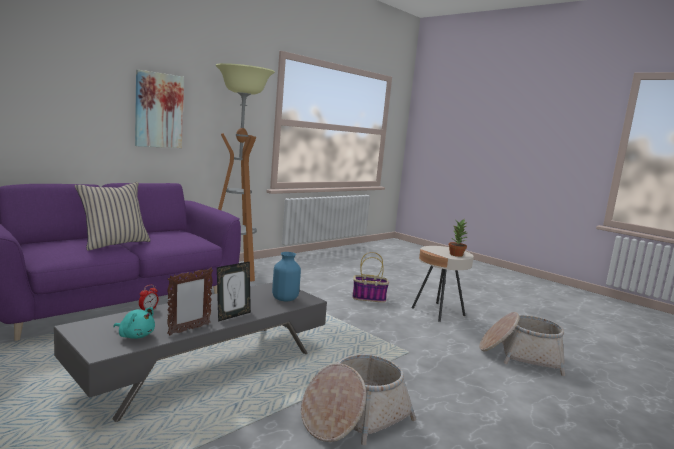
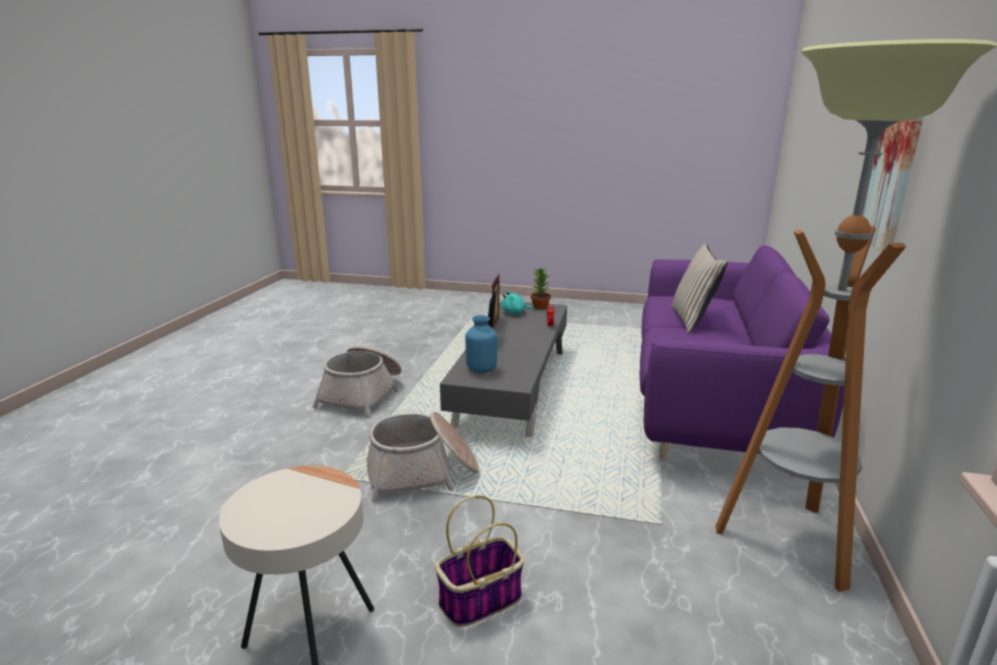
camera: 150 degrees right, 10 degrees up
potted plant [448,219,468,257] -> potted plant moved to [530,267,551,309]
basket [479,312,565,376] -> basket moved to [366,412,479,503]

